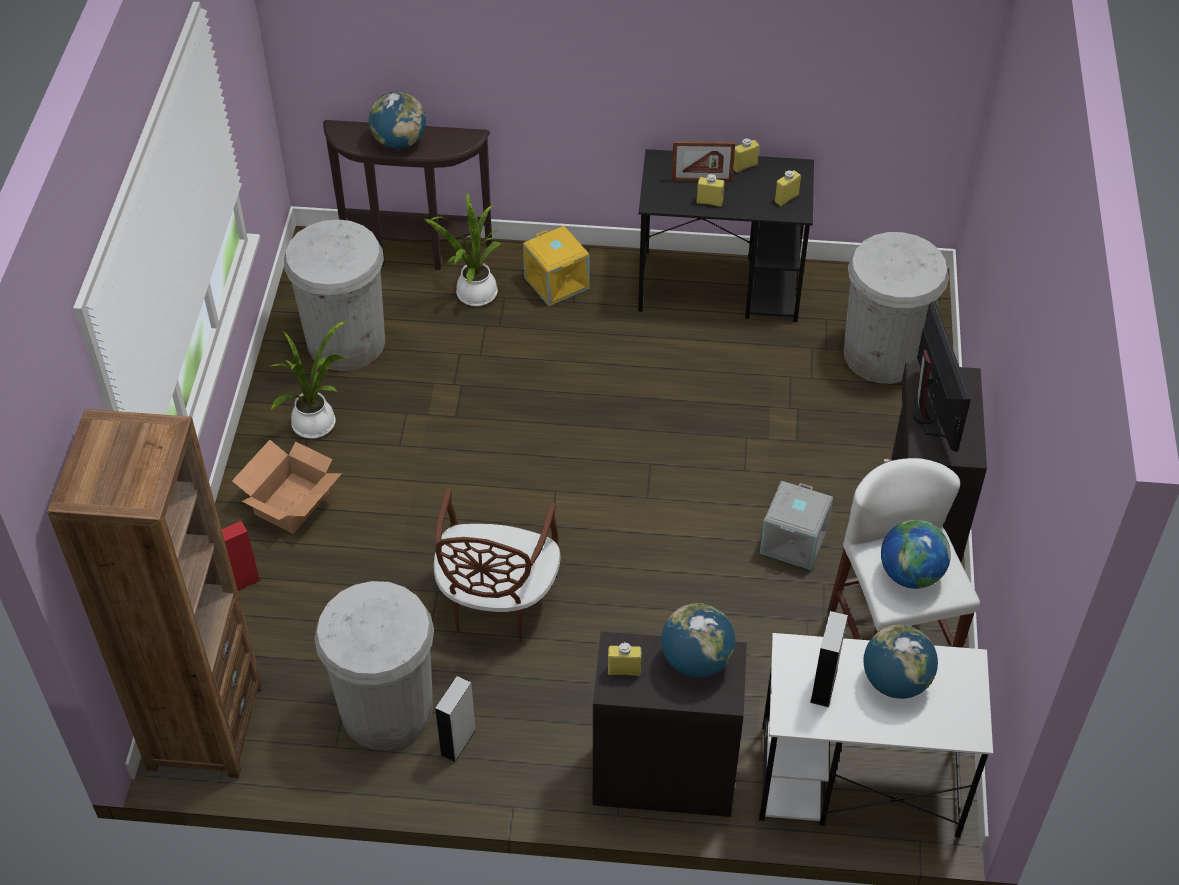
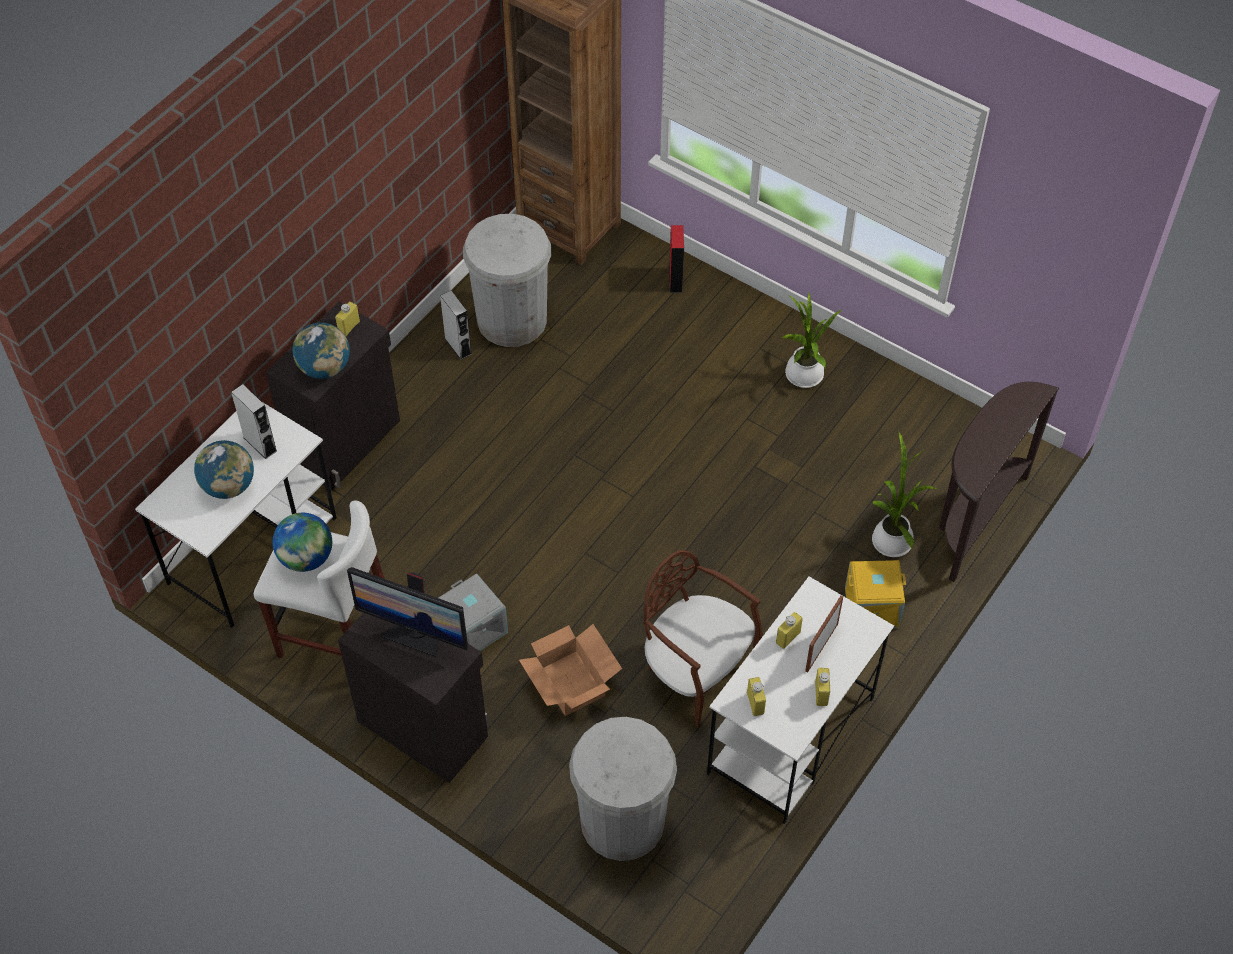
camera: 120 degrees right, 5 degrees up
cardboard box [232,440,342,534] -> cardboard box moved to [519,624,622,716]
white trash can [284,219,385,371] -> none
globe [369,91,426,149] -> none
brown chair [433,488,561,642] -> brown chair moved to [644,550,763,727]
black desk [638,149,814,322] -> white desk [707,576,894,824]

